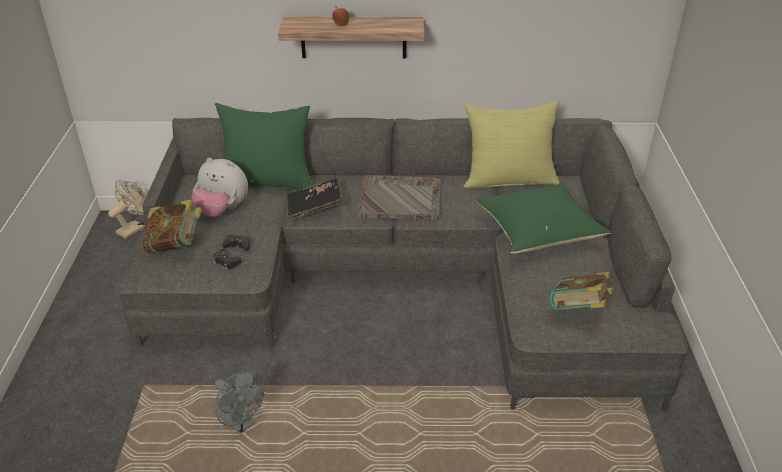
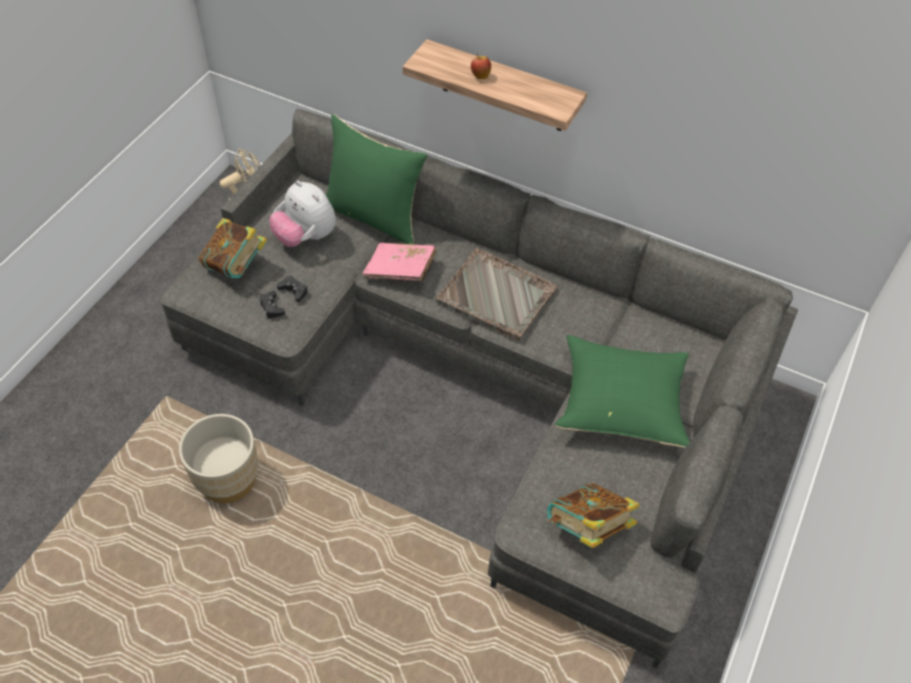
camera: 25 degrees right, 15 degrees up
grey fan [215,369,264,434] -> beige planter [179,414,258,503]
black book [287,179,343,220] -> pink book [363,243,437,282]
yellow pillow [464,101,560,188] -> none

